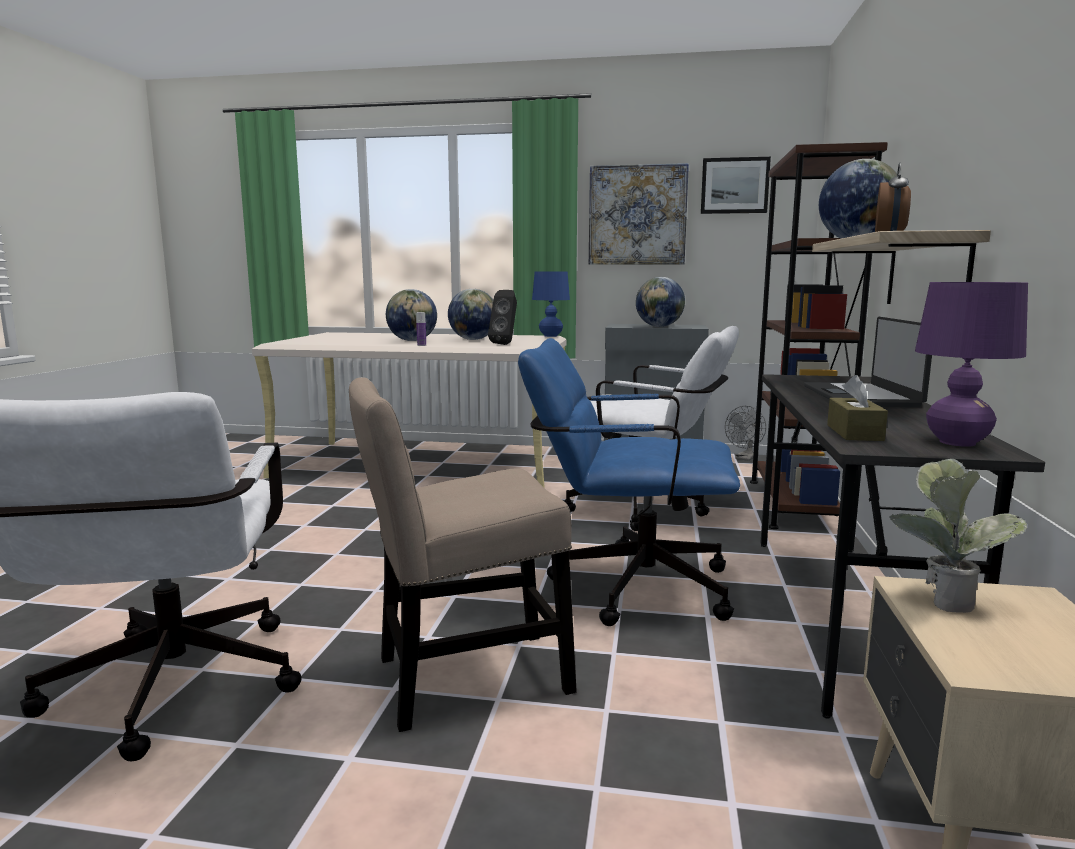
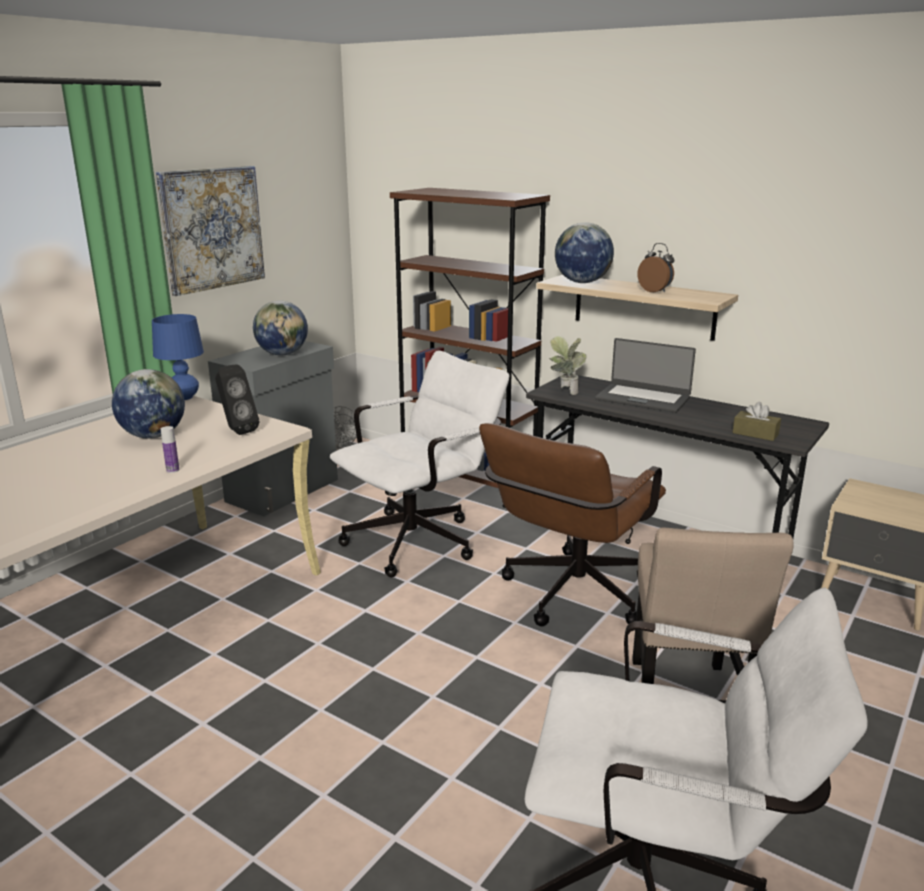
camera: 65 degrees left, 10 degrees up
globe [386,289,437,341] -> none
blue office chair [518,338,740,626] -> brown office chair [479,423,666,626]
picture [701,157,771,214] -> none
potted plant [889,459,1027,613] -> potted plant moved to [549,336,587,395]
purple table lamp [915,282,1028,447] -> none

